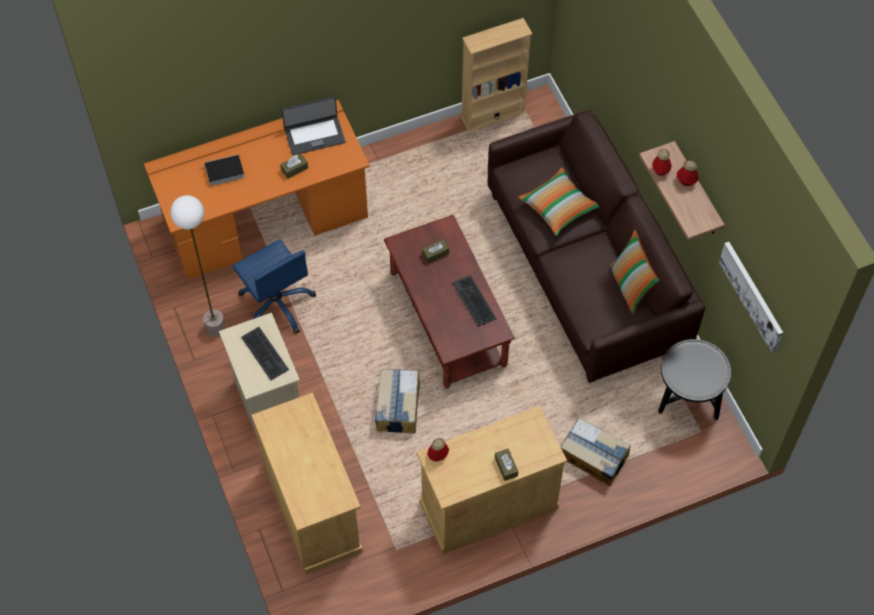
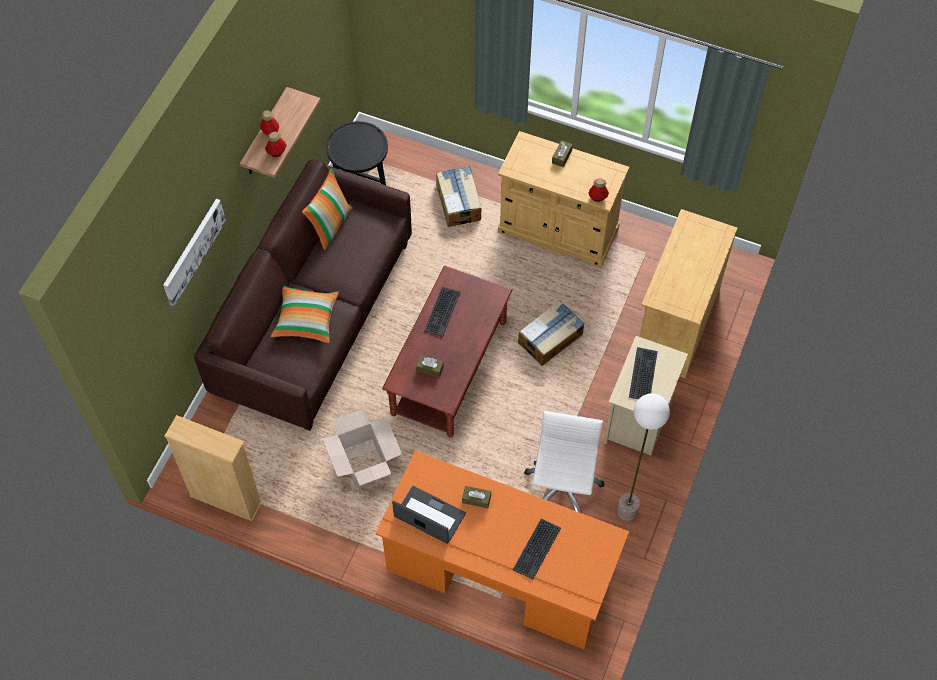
camera: 135 degrees left, 0 degrees up
book [199,154,245,186] -> keyboard [513,518,561,580]
blue office chair [233,239,316,334] -> white office chair [524,411,605,513]
picture [719,242,783,353] -> picture moved to [163,199,226,306]
none -> cardboard box [322,409,402,488]

